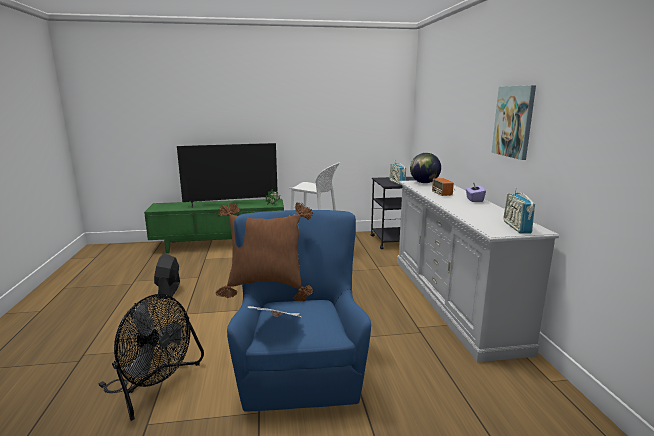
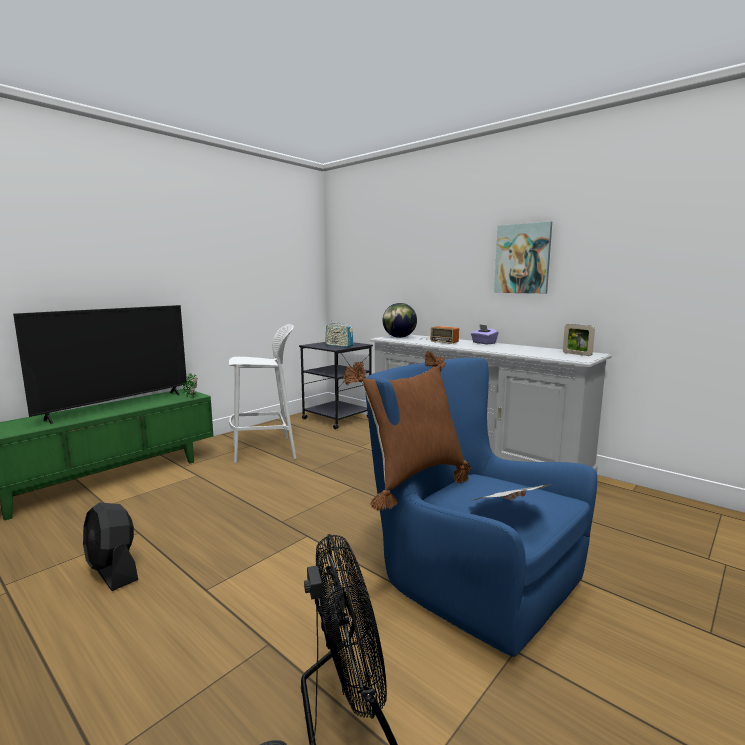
camera: 40 degrees left, 5 degrees down
radio [503,188,535,234] -> picture frame [563,324,595,356]

